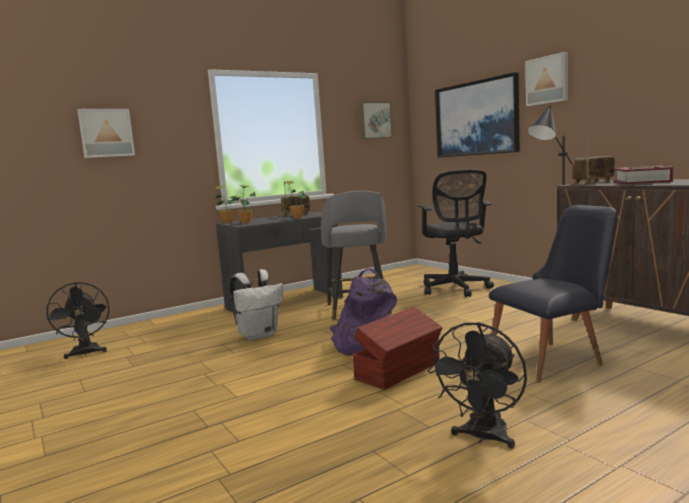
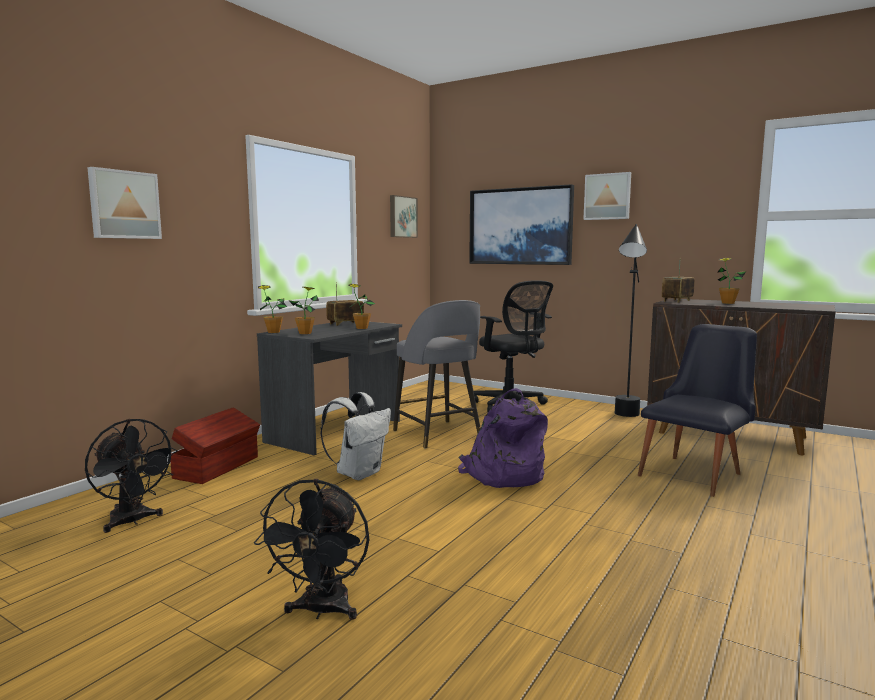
camera: 25 degrees left, 0 degrees up
brown storage box [353,307,443,390] -> brown storage box moved to [170,407,260,484]
black fan [427,322,527,449] -> black fan moved to [254,479,370,620]
book [614,165,674,184] -> potted plant [717,258,746,304]

